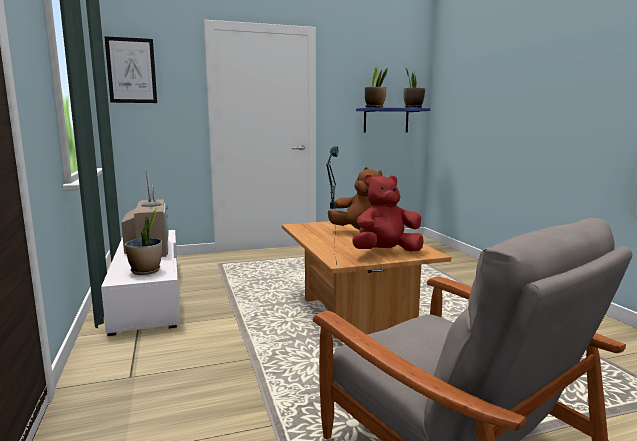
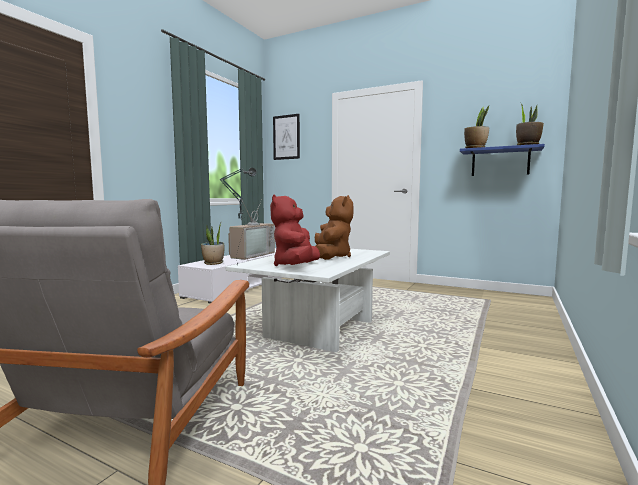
camera: 45 degrees right, 5 degrees down
brown coffee table [282,221,451,339] -> white coffee table [226,249,390,352]
red plush toy [352,174,424,251] -> red plush toy turned 105 degrees counterclockwise [270,195,320,266]

